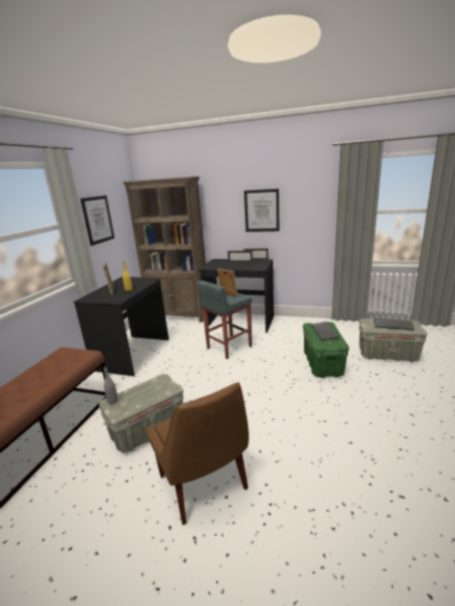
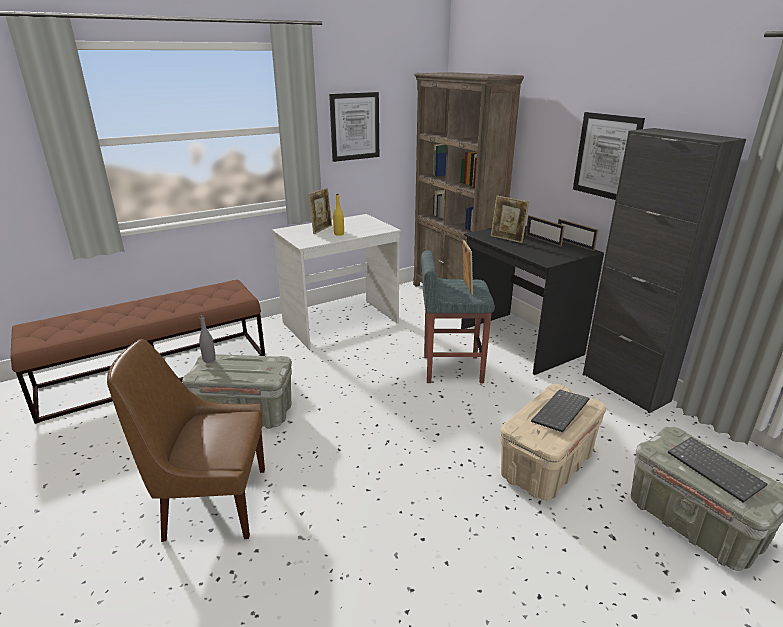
camera: 40 degrees right, 5 degrees up
black desk [74,277,169,376] -> white desk [272,214,401,349]
brown chair [146,382,249,525] -> brown chair turned 75 degrees clockwise [107,339,265,542]
green storage box [303,322,349,378] -> beige storage box [500,384,606,501]
none -> picture frame [491,195,529,243]
none -> black cabinet [583,128,746,413]

